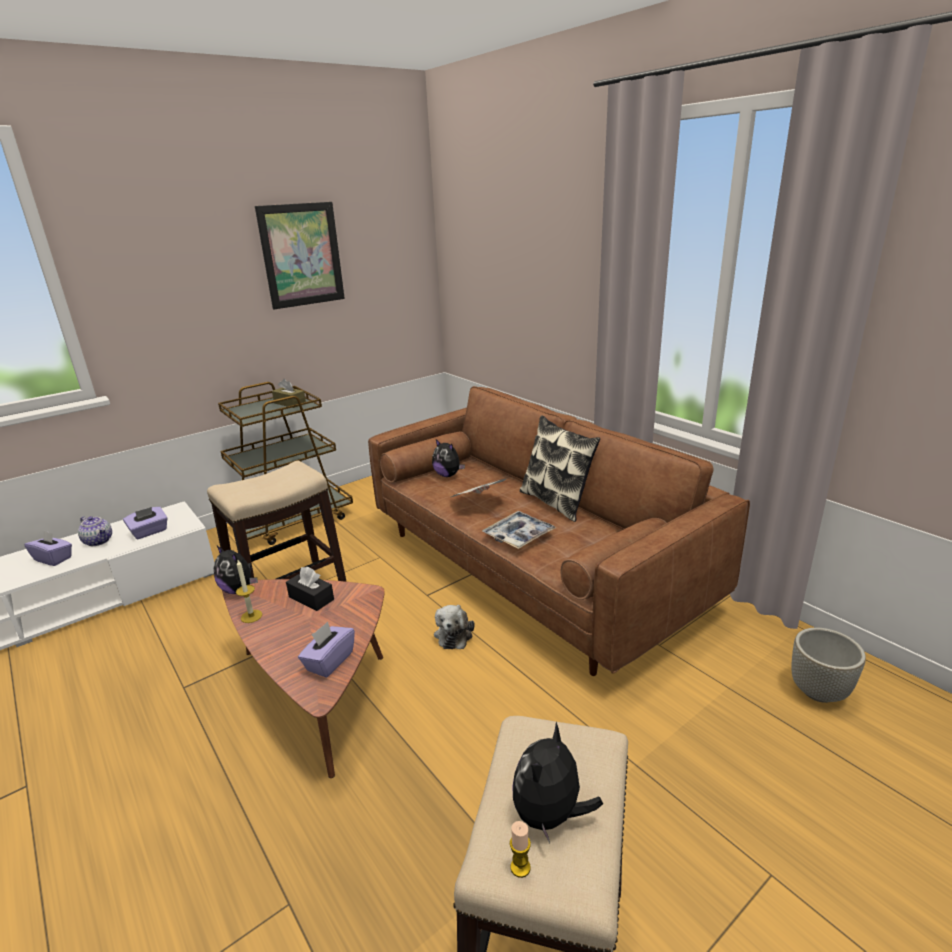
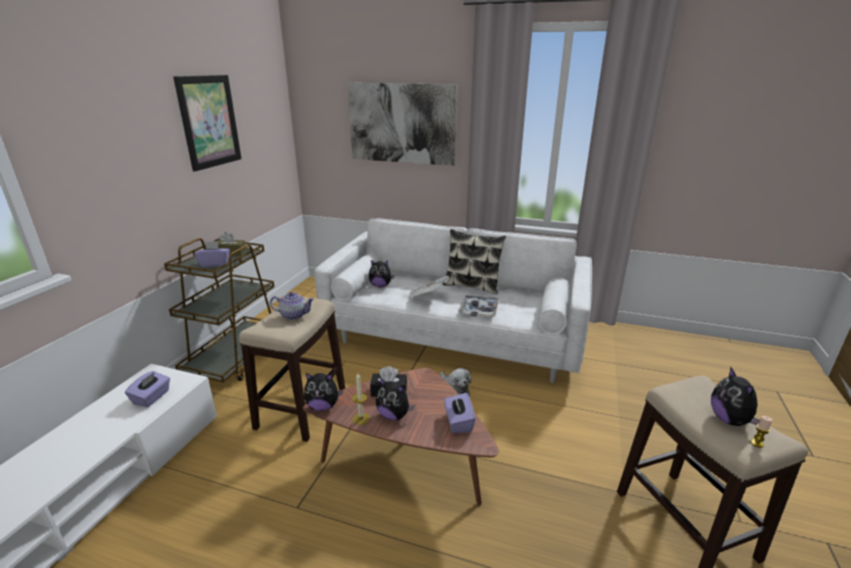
camera: 35 degrees left, 0 degrees up
purple tissue box [24,530,72,566] -> purple tissue box moved to [194,241,230,267]
teapot [78,516,112,546] -> teapot moved to [270,292,314,320]
brown sofa [368,386,750,676] -> white sofa [314,218,592,383]
grey planter [791,628,866,703] -> none
none -> picture [348,83,457,166]
none -> plush toy [376,378,415,420]

